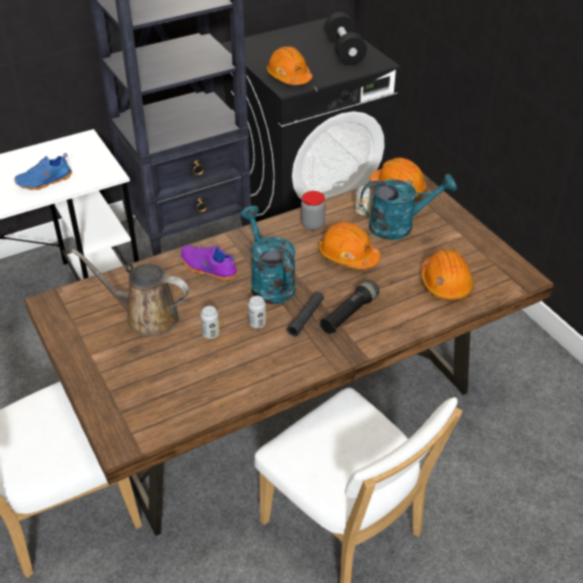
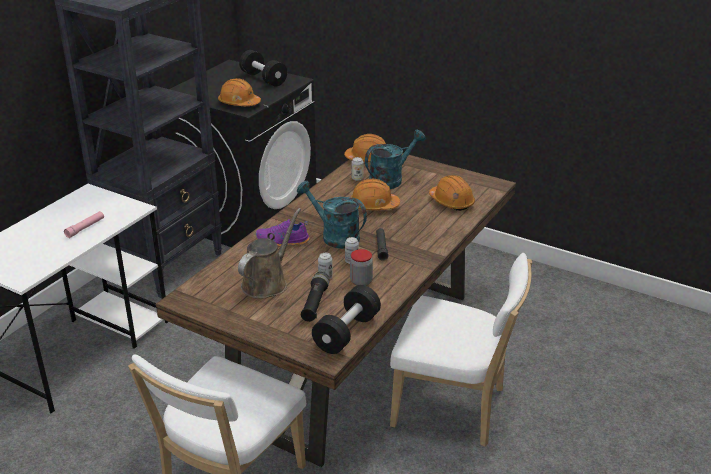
camera: 30 degrees left, 10 degrees down
blue shoe [14,153,72,190] -> pink flashlight [64,211,104,238]
brown watering can [71,249,189,337] -> brown watering can turned 135 degrees clockwise [238,208,301,299]
jar [301,191,326,230] -> jar moved to [350,249,373,286]
black flashlight [320,280,379,334] -> black flashlight moved to [301,272,330,322]
none -> black dumbbell [312,285,381,354]

